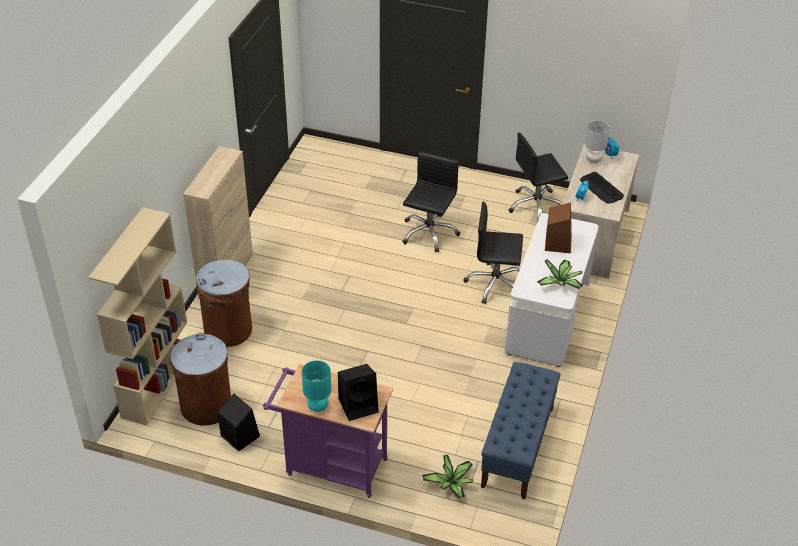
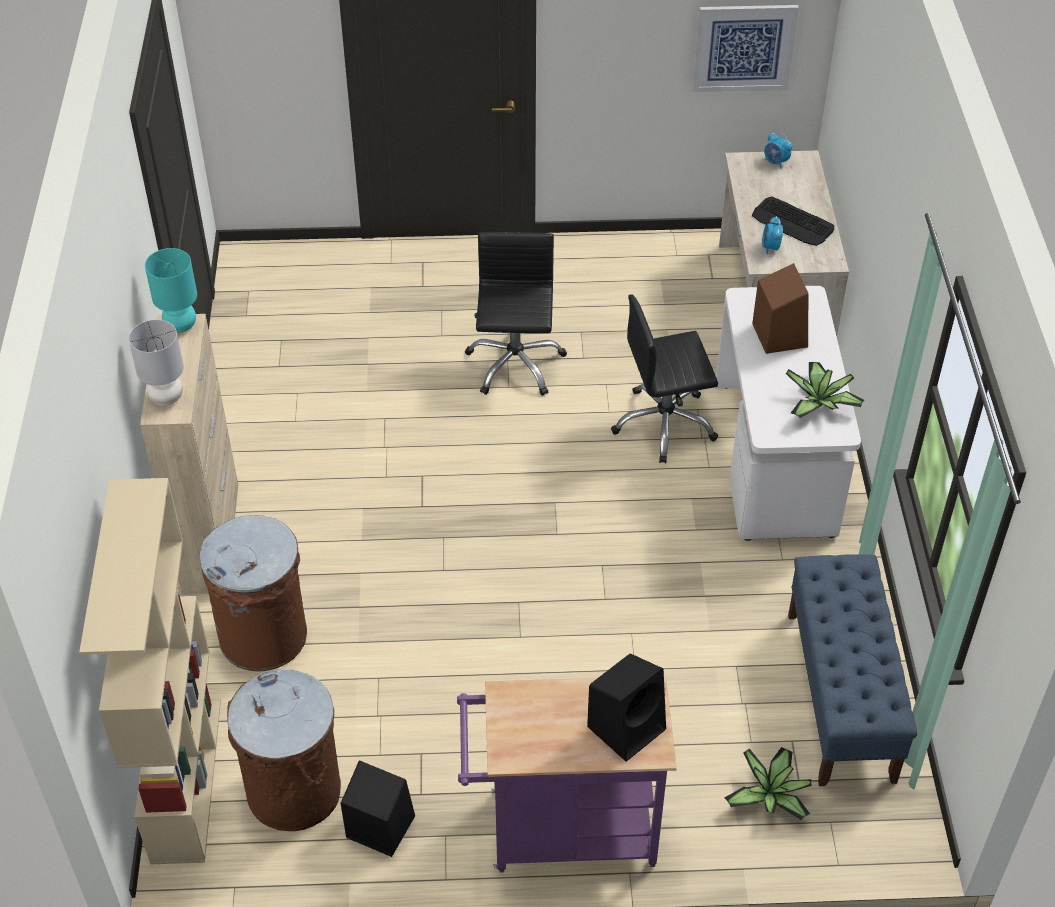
camera: 20 degrees left, 5 degrees up
turquoise table lamp [302,360,331,412] -> turquoise table lamp moved to [145,248,197,332]
black office chair [508,132,568,220] -> none
grey table lamp [585,120,610,163] -> grey table lamp moved to [129,319,184,406]
none -> picture [693,5,799,92]

